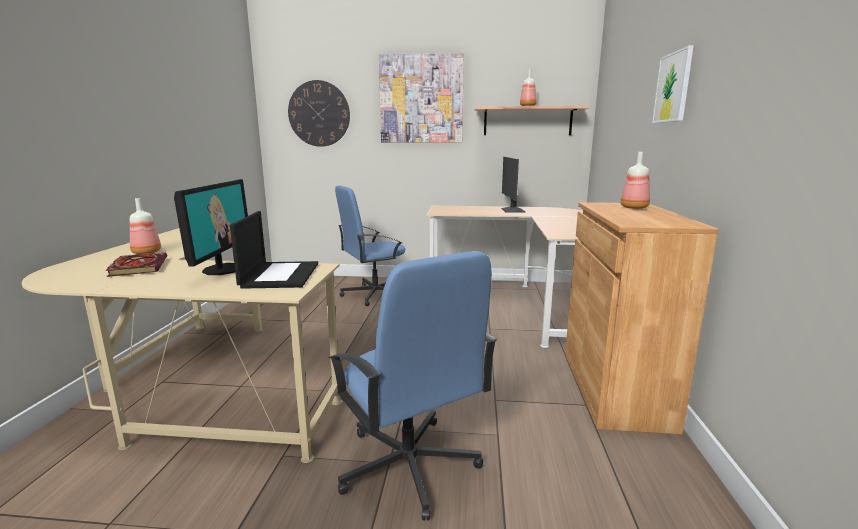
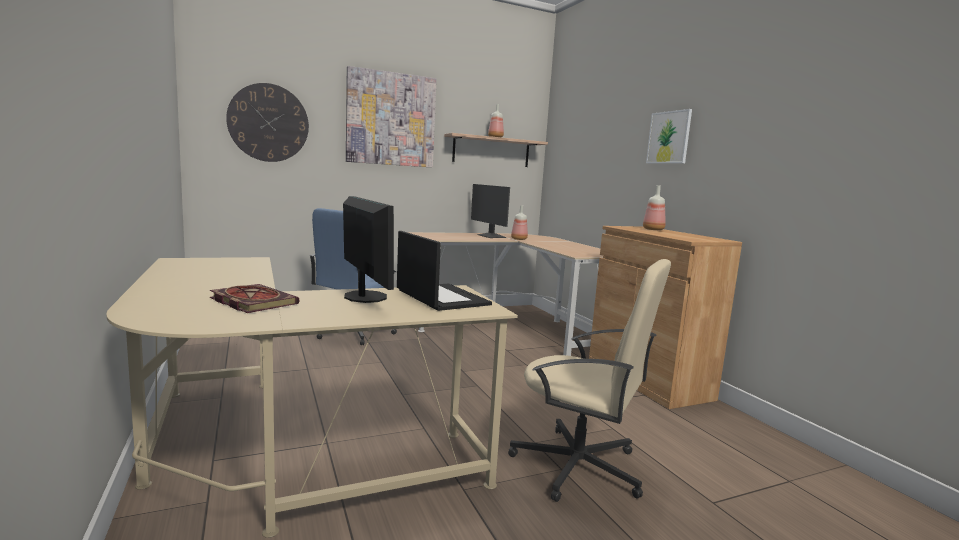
camera: 30 degrees left, 5 degrees down
bottle [130,198,161,254] -> bottle moved to [511,205,528,240]
blue office chair [329,251,497,521] -> beige office chair [508,259,671,502]

